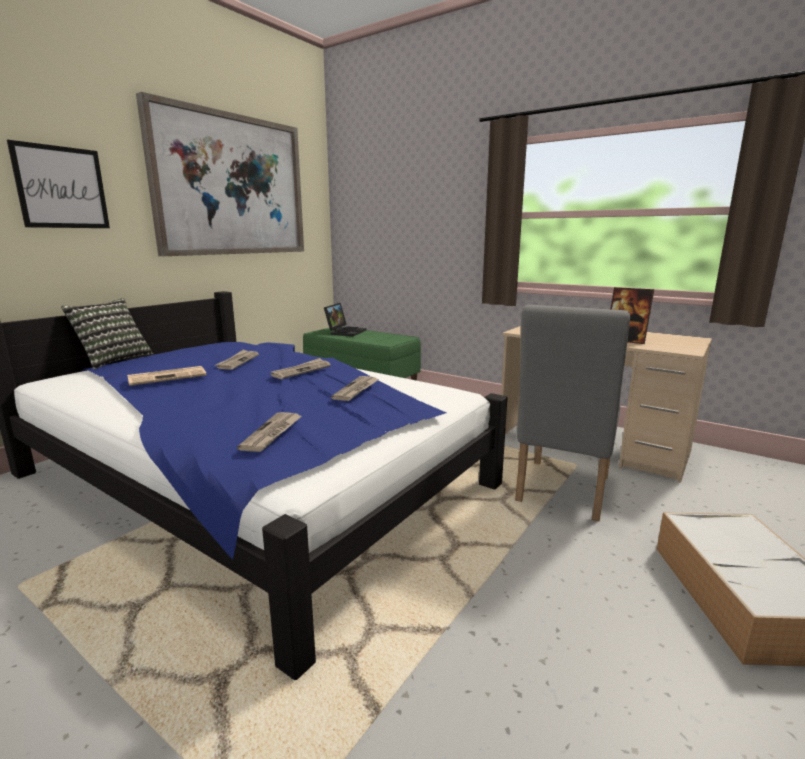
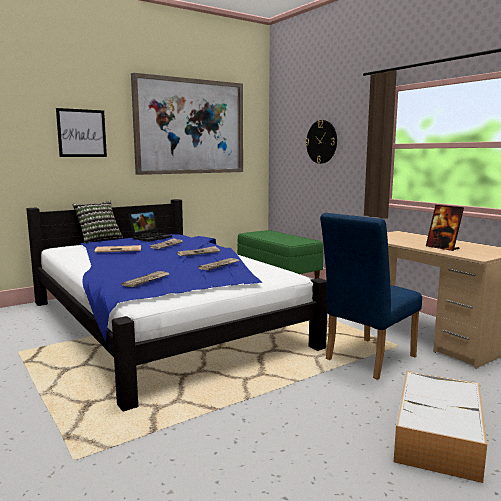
camera: 20 degrees right, 5 degrees down
laptop [324,303,366,336] -> laptop moved to [128,210,172,242]
grey chair [515,305,630,521] -> blue chair [320,213,422,380]
none -> wall clock [305,120,337,164]

